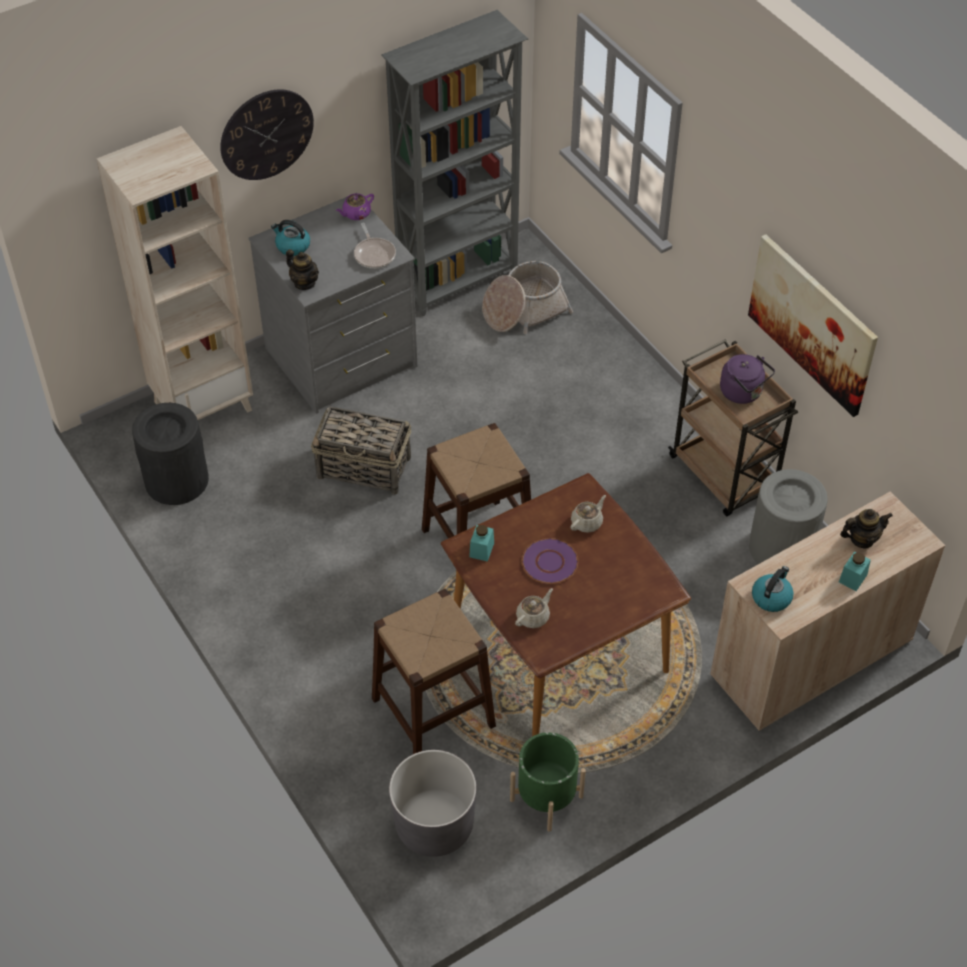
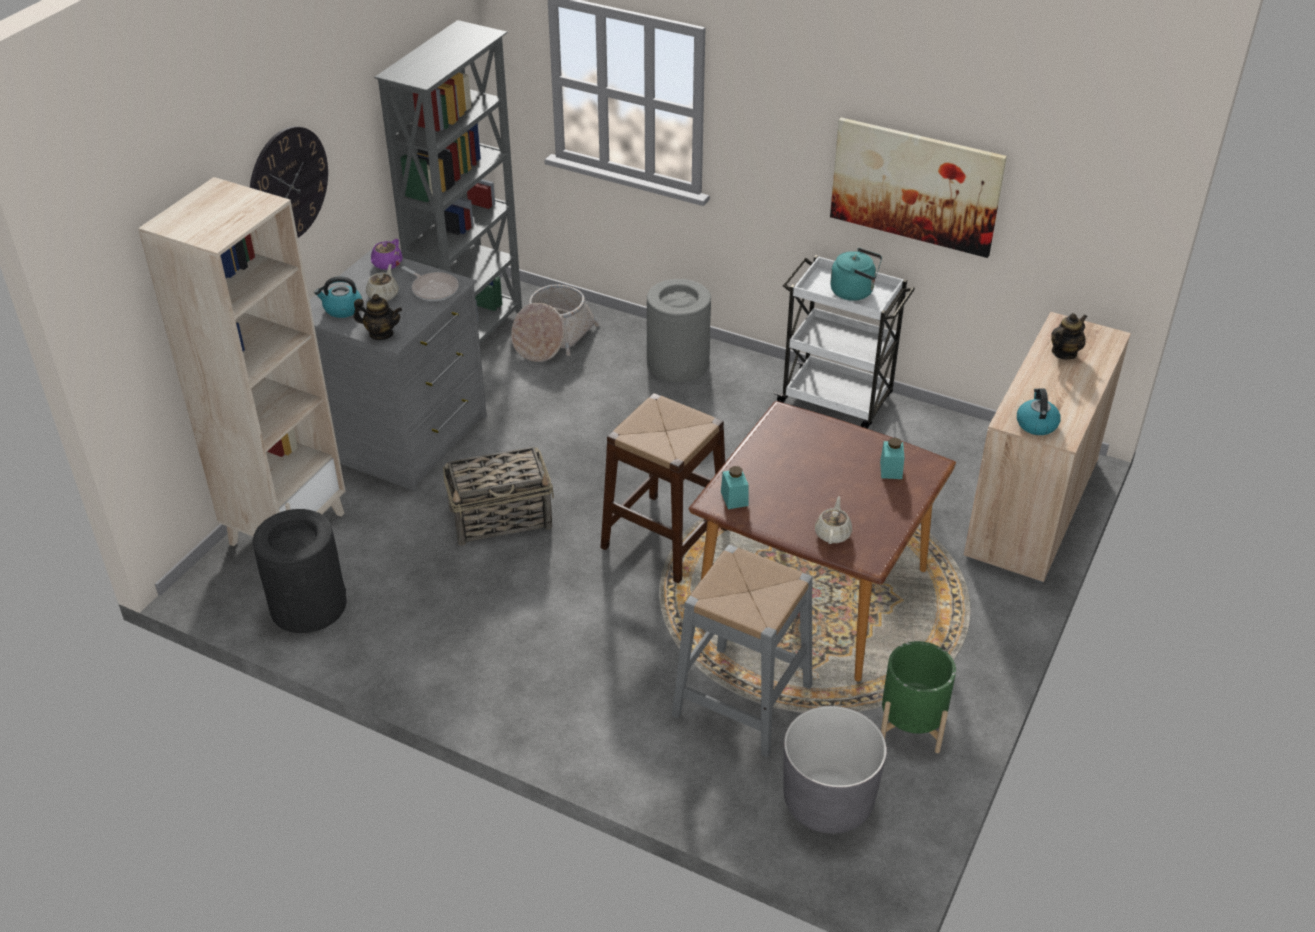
camera: 30 degrees left, 10 degrees down
brown stool [372,589,496,754] -> grey stool [672,545,813,757]
purple plate [522,538,578,584] -> none
beige teapot [570,495,606,533] -> beige teapot moved to [366,264,399,301]
brown cart [668,339,798,516] -> white cart [774,255,915,429]
purple kettle [720,354,775,404] -> turquoise kettle [830,248,882,301]
grey trash can [749,469,828,564] -> grey trash can moved to [647,279,711,382]
turquoise jar [839,552,871,591] -> turquoise jar moved to [880,437,904,479]

